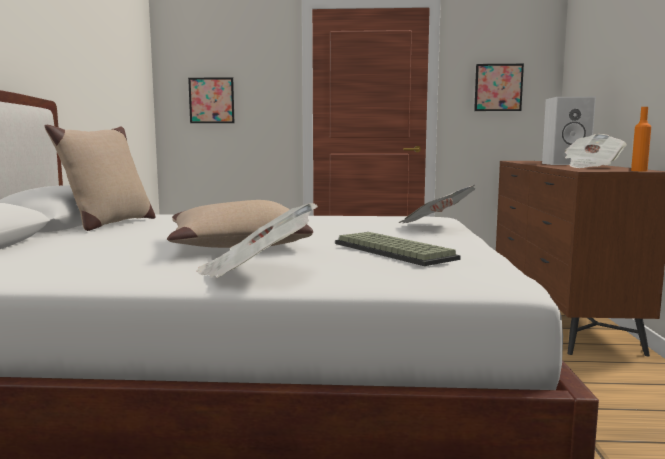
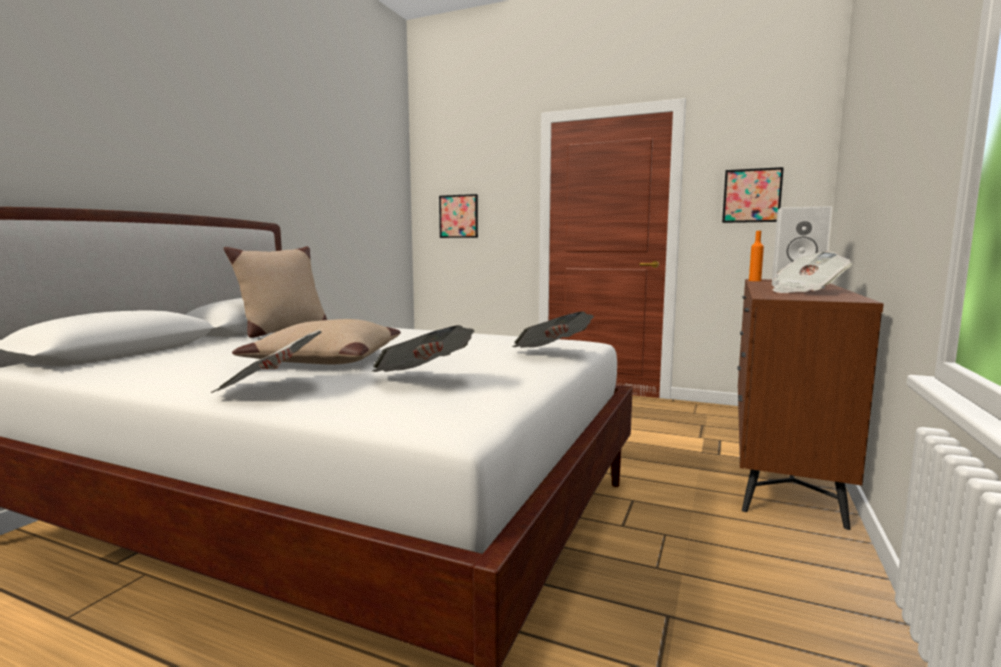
camera: 20 degrees right, 0 degrees up
keyboard [335,232,461,266] -> newspaper [372,325,475,372]
orange bottle [631,107,651,171] -> orange bottle moved to [749,231,764,281]

